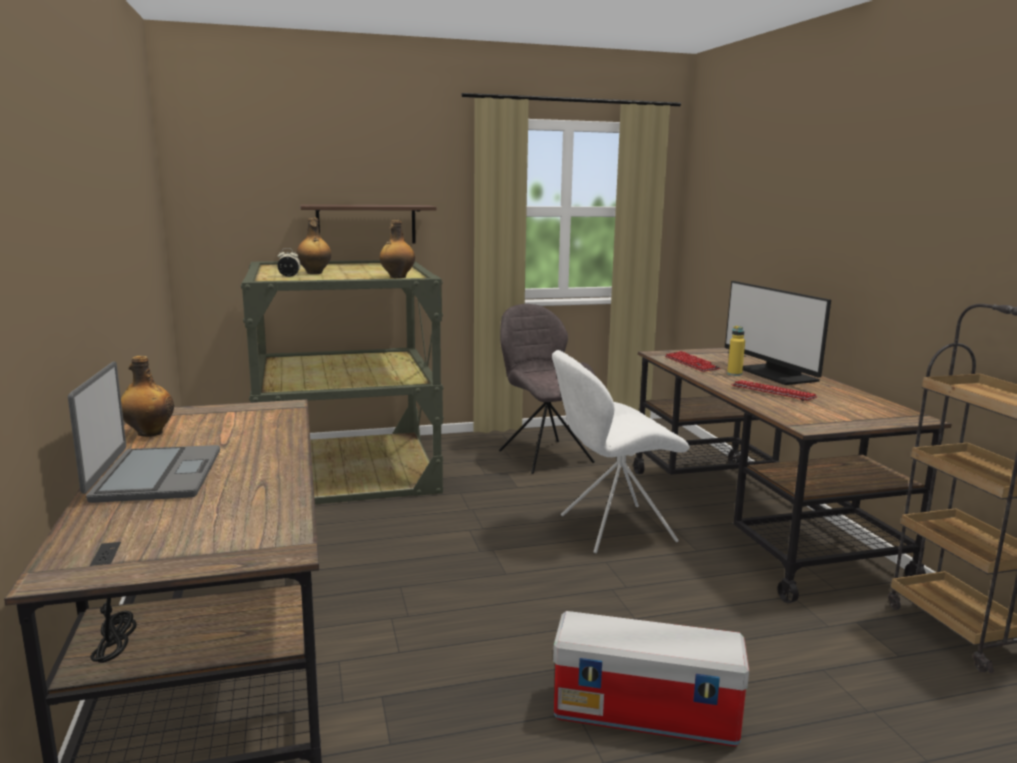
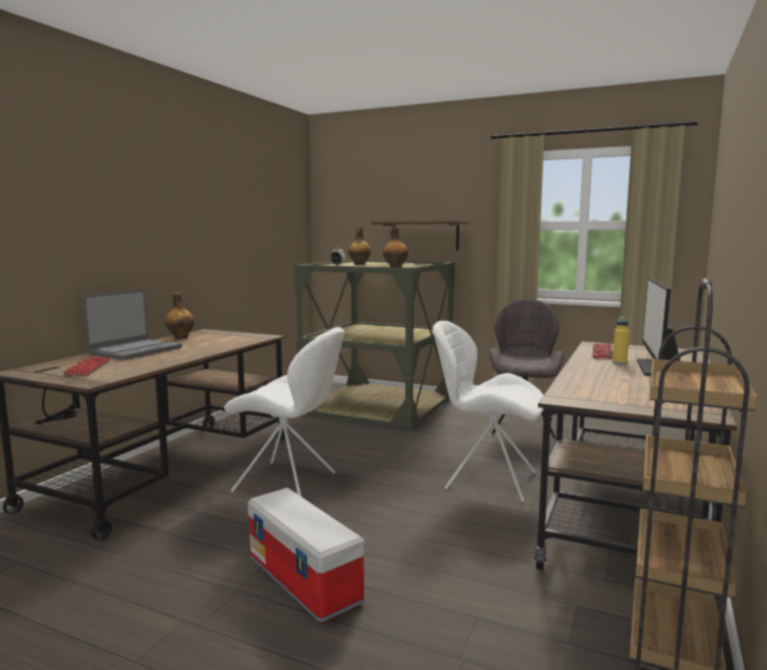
camera: 40 degrees right, 5 degrees down
keyboard [731,380,817,401] -> keyboard moved to [63,356,111,376]
none -> white chair [224,327,344,496]

